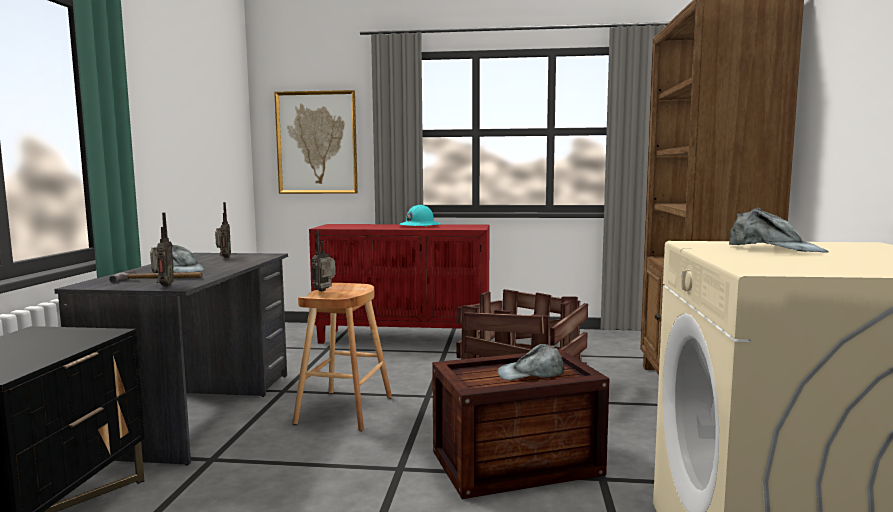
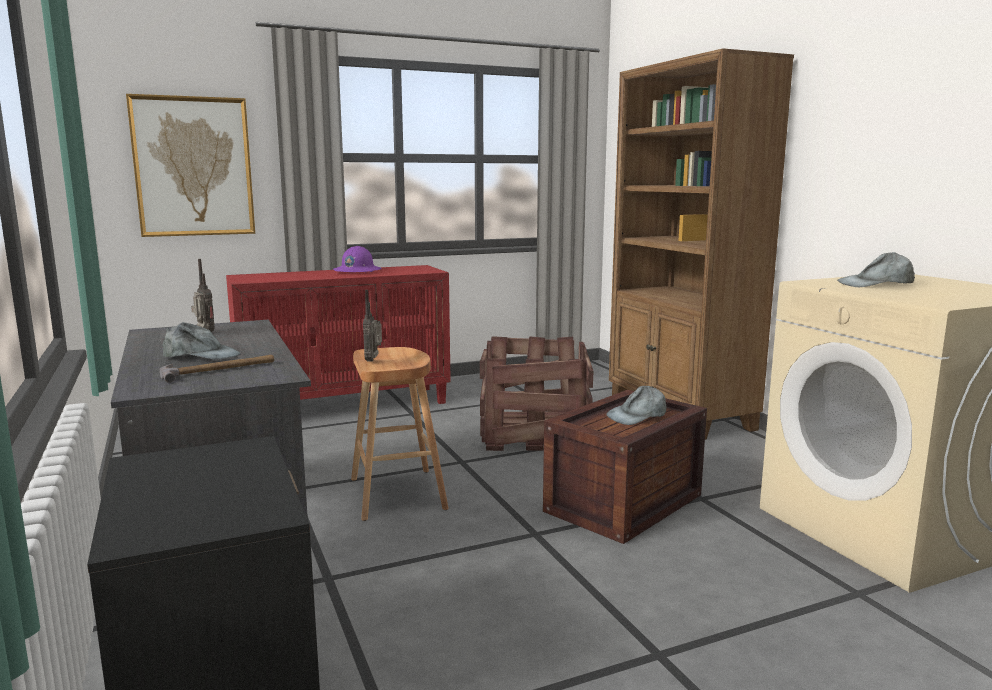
camera: 30 degrees left, 5 degrees up
radio [150,212,174,287] -> none
turquoise hard hat [399,205,441,227] -> purple hard hat [333,246,382,273]
grey cap [729,208,829,253] -> grey cap turned 150 degrees clockwise [837,252,915,287]

